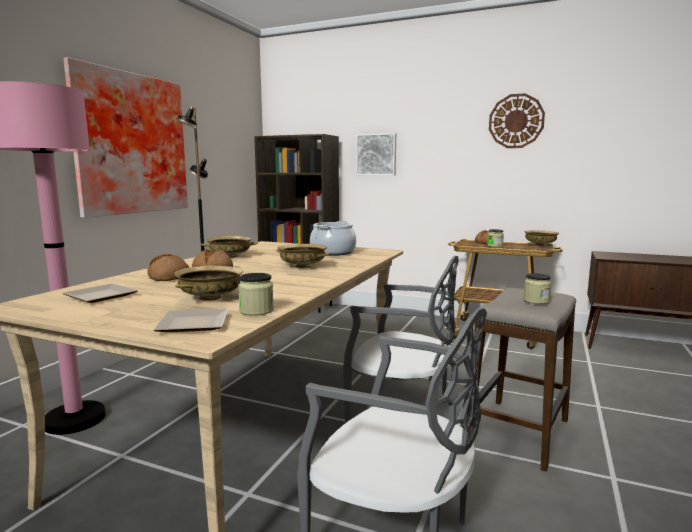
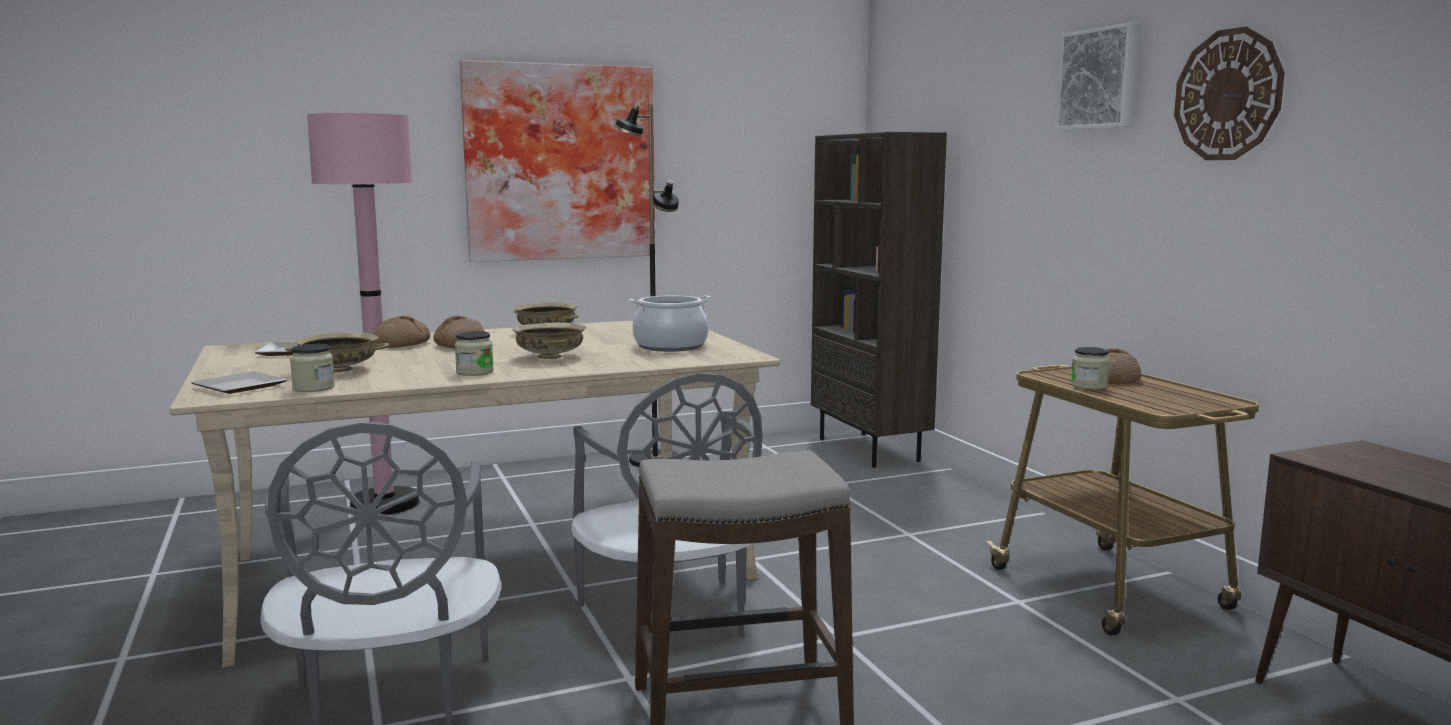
camera: 45 degrees right, 0 degrees up
picture [356,133,396,176] -> picture moved to [1055,22,1139,130]
jar [523,273,551,304] -> jar moved to [455,331,494,376]
beige bowl [524,230,559,246] -> none

